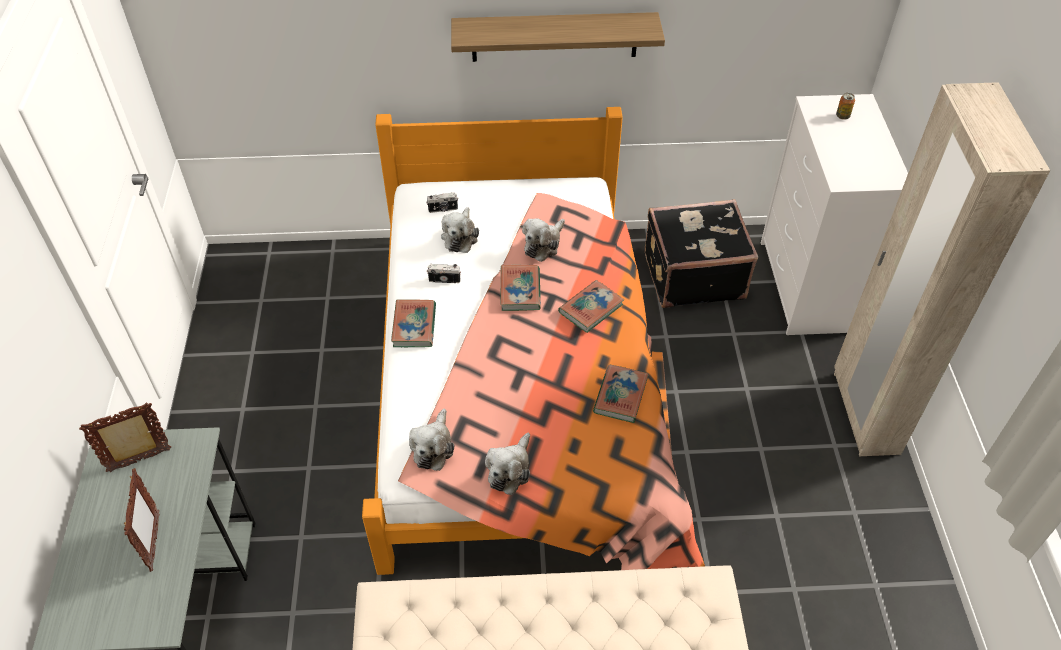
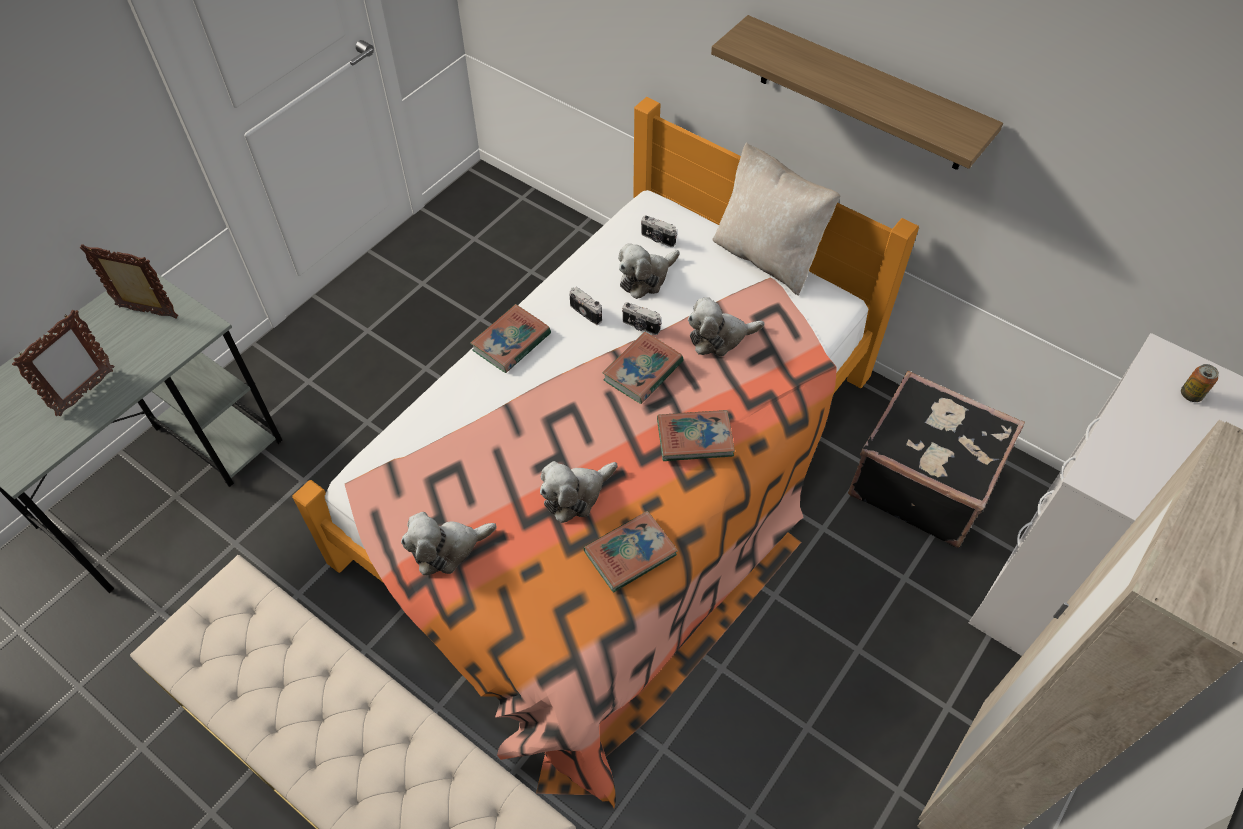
camera: 40 degrees right, 5 degrees up
plush toy [409,409,454,471] -> plush toy moved to [540,461,617,523]
none -> camera [622,302,662,335]
none -> beige pillow [713,142,841,296]

